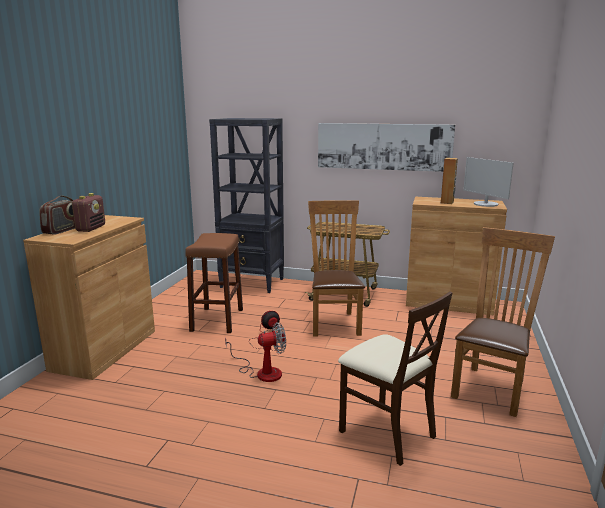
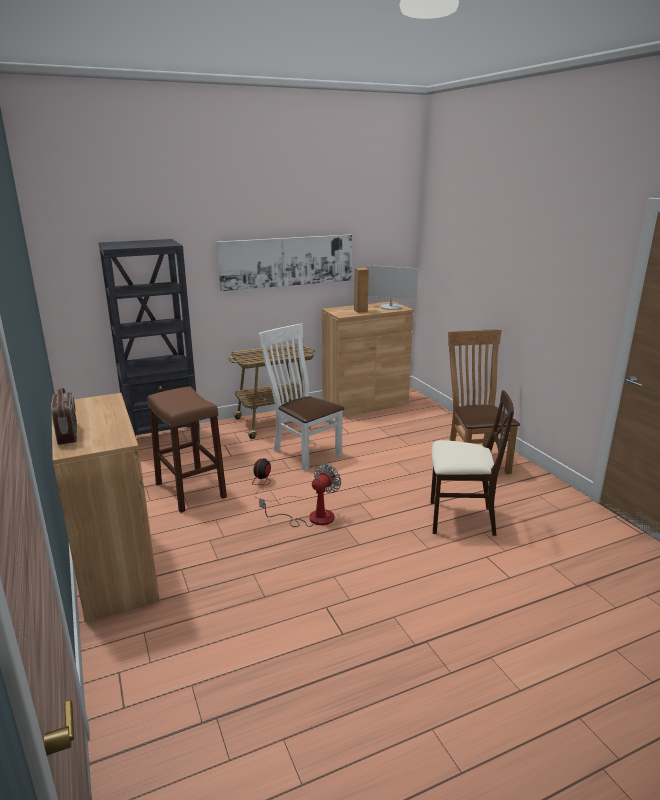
camera: 40 degrees left, 5 degrees up
radio [72,193,105,232] -> none
brown chair [308,200,365,337] -> white chair [258,324,345,471]

